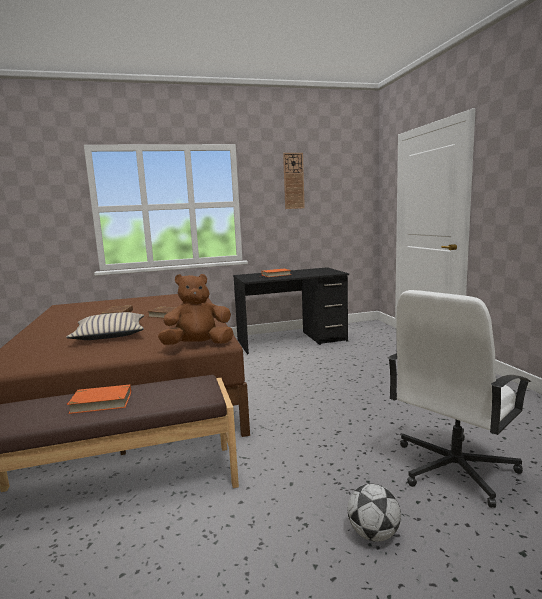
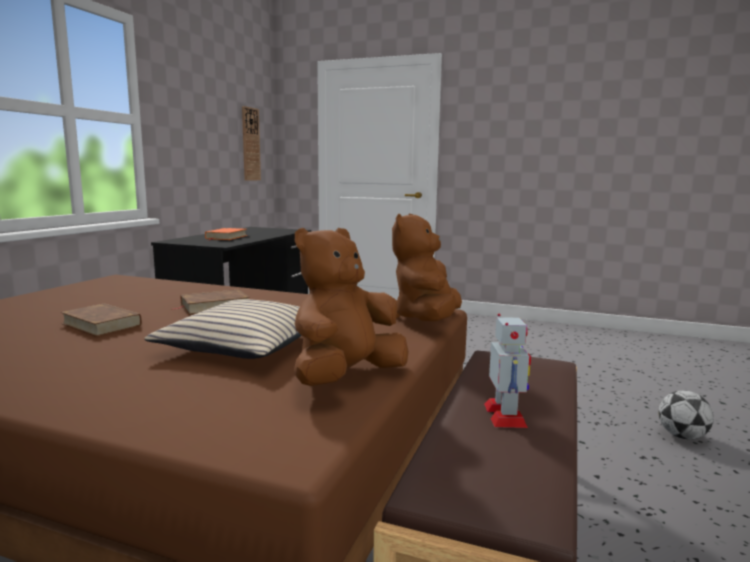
camera: 55 degrees left, 0 degrees up
orange book [66,385,131,414] -> toy robot [484,314,531,428]
wall clock [283,153,305,209] -> wall clock moved to [242,106,261,181]
white office chair [388,290,531,508] -> none
none -> brown plush toy [294,228,409,386]

